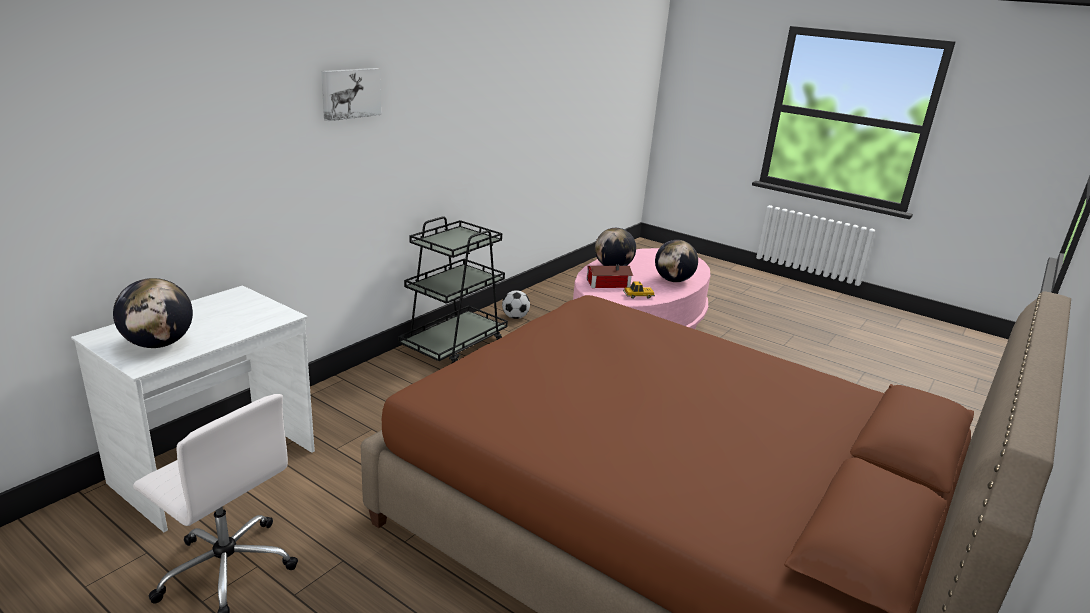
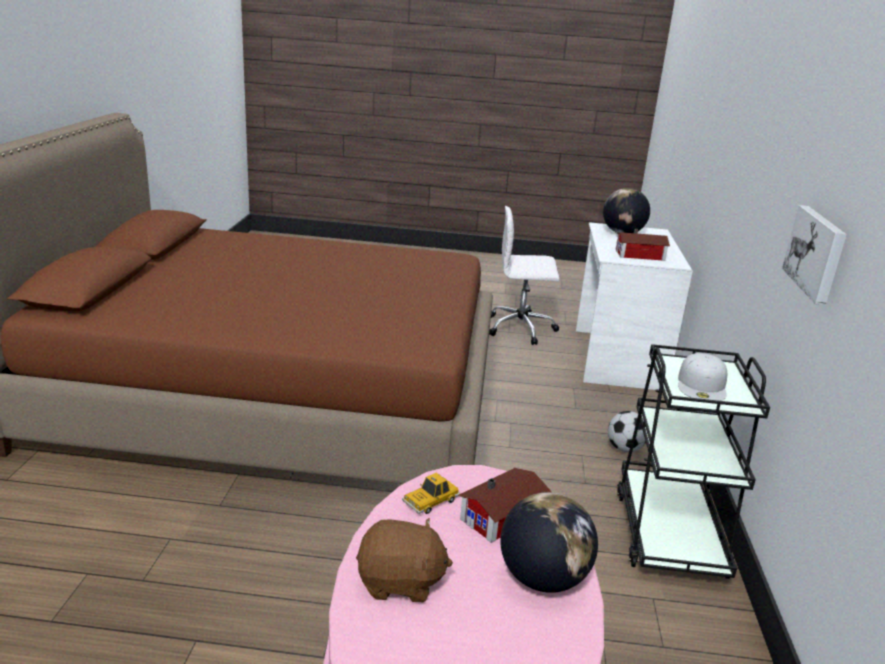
camera: 150 degrees right, 0 degrees up
picture [321,68,381,121] -> picture moved to [782,205,847,305]
football [502,290,530,319] -> football moved to [608,411,646,452]
globe [655,240,698,282] -> brown plush toy [356,518,453,602]
none -> toy house [616,228,670,261]
none -> white cap [678,353,727,401]

